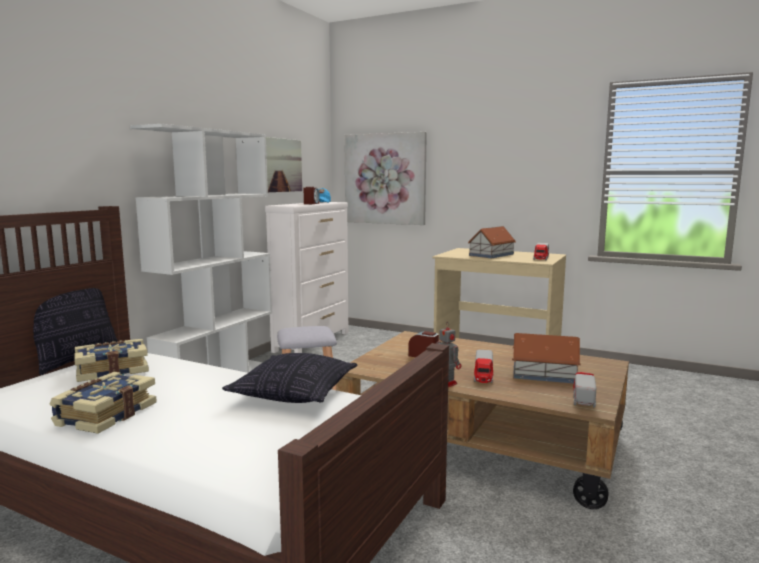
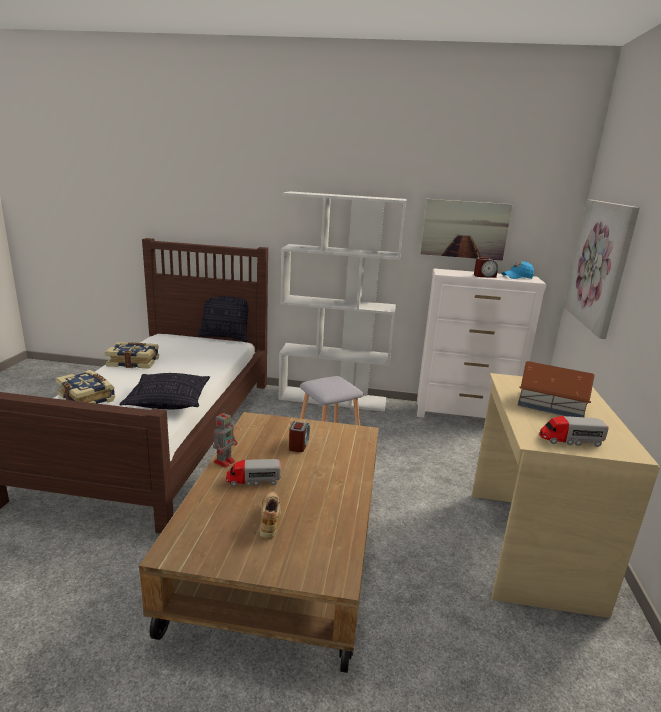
camera: 70 degrees right, 10 degrees up
book [74,339,149,382] -> book moved to [56,370,115,404]
toy house [512,333,581,383] -> beige shoe [260,491,281,539]
toy truck [573,372,596,407] -> none

